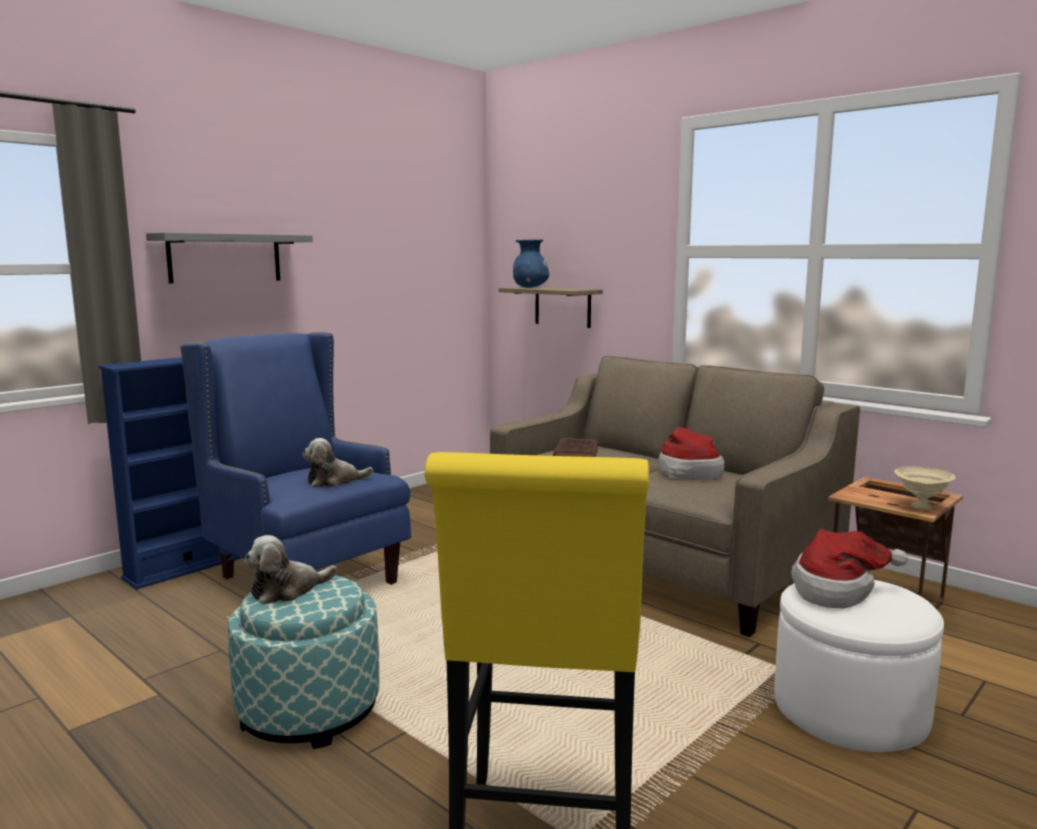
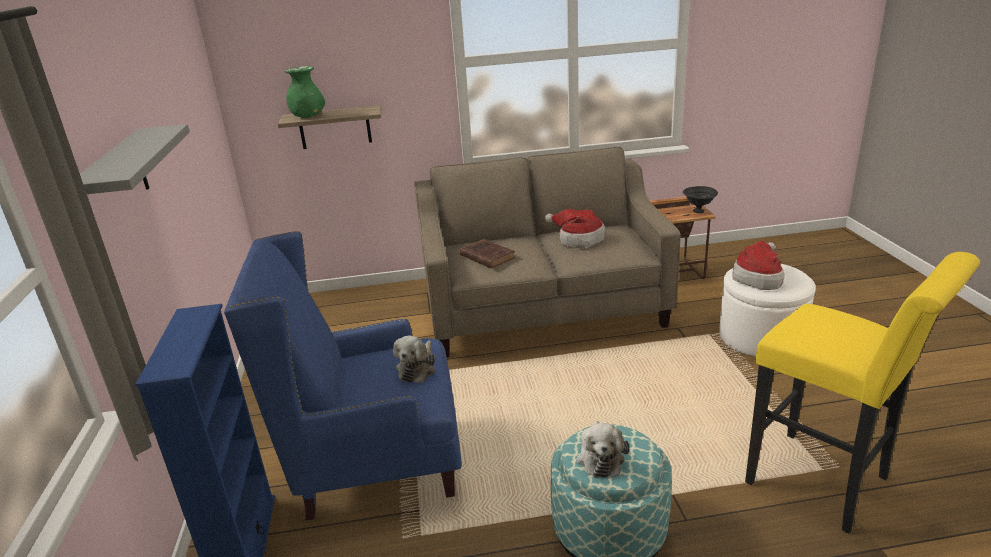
camera: 50 degrees left, 15 degrees up
blue vase [513,239,549,288] -> green vase [285,66,325,118]
beige bowl [894,466,956,510] -> black bowl [683,186,718,213]

